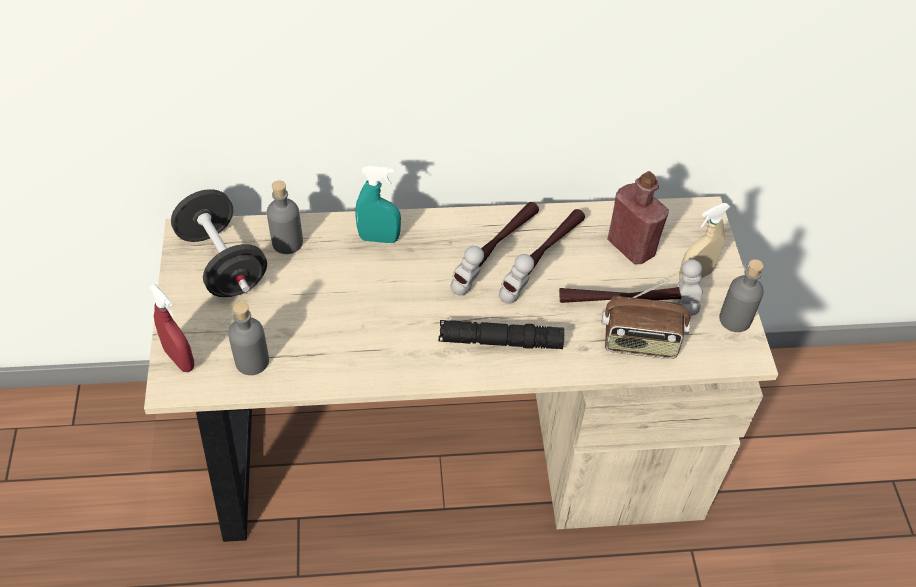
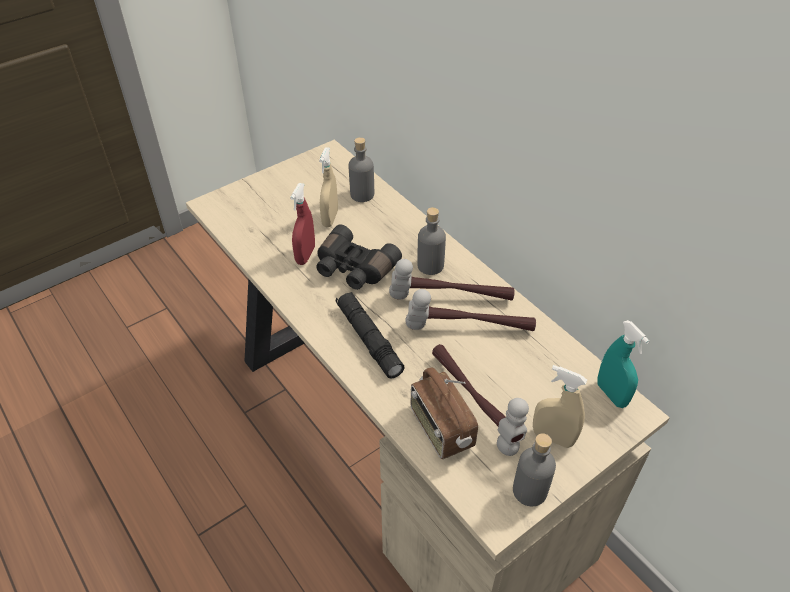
camera: 60 degrees right, 5 degrees down
red spray bottle [149,284,194,372] -> red spray bottle moved to [290,183,315,265]
black dumbbell [171,189,267,297] -> none
grey bottle [228,302,269,375] -> grey bottle moved to [417,207,446,275]
turquoise spray bottle [356,166,401,243] -> turquoise spray bottle moved to [597,320,650,408]
red bottle [607,171,669,264] -> none
none -> black binoculars [316,224,402,290]
none -> beige spray bottle [319,147,338,227]

